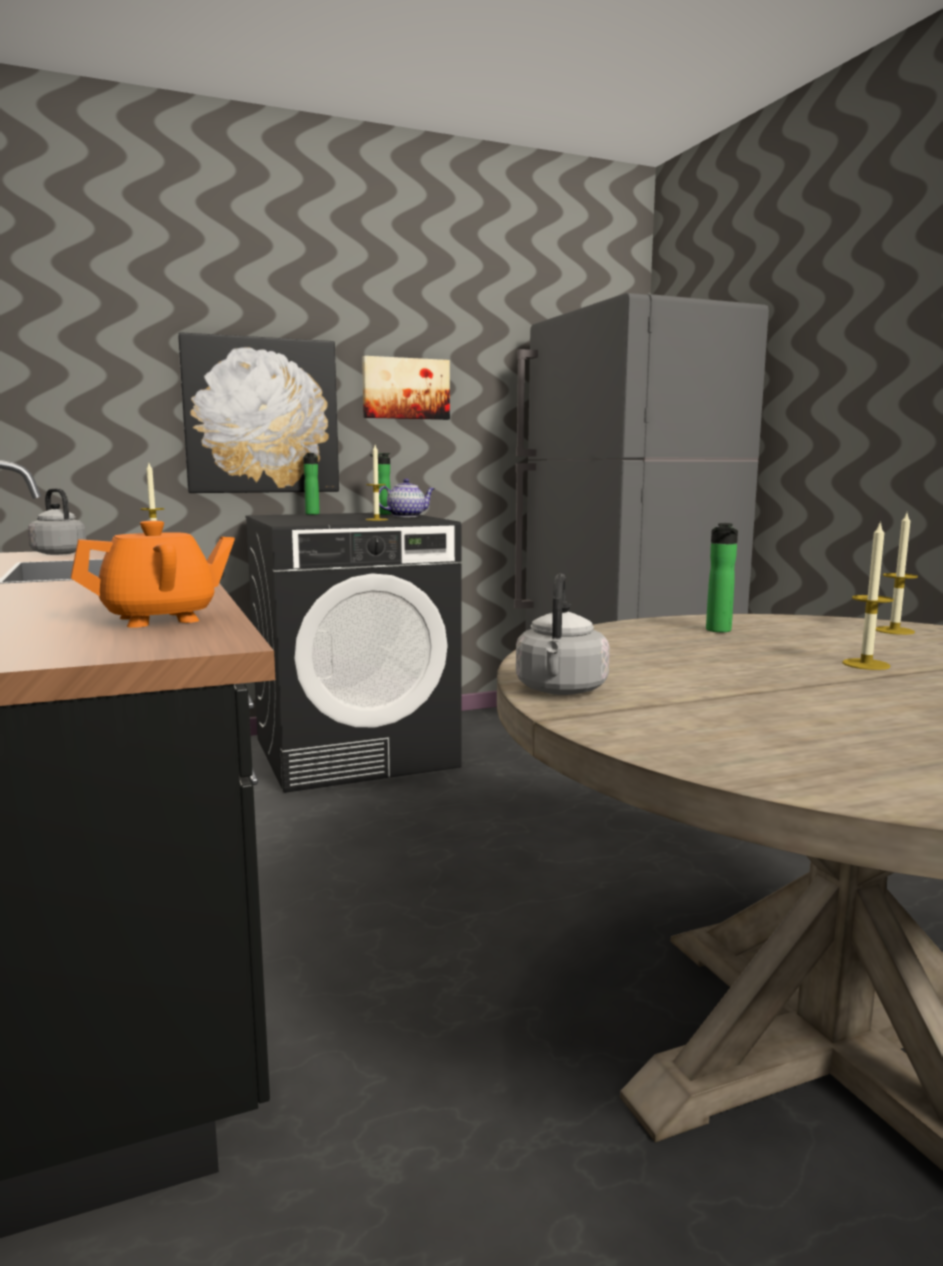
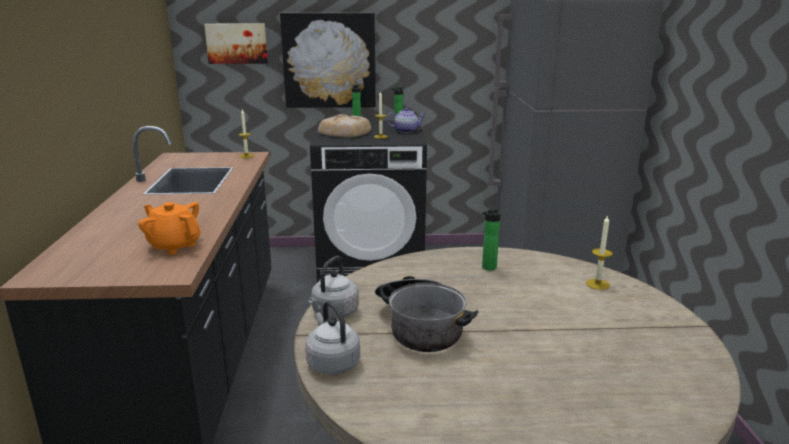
camera: 20 degrees right, 10 degrees up
grey kettle [28,488,86,555] -> grey kettle moved to [305,301,360,375]
orange teapot [71,521,235,628] -> orange teapot turned 135 degrees counterclockwise [138,202,200,255]
picture [362,356,450,420] -> picture moved to [204,24,268,64]
candle [842,521,894,670] -> none
none -> bread [318,114,371,137]
none -> cooking pot [375,276,478,352]

